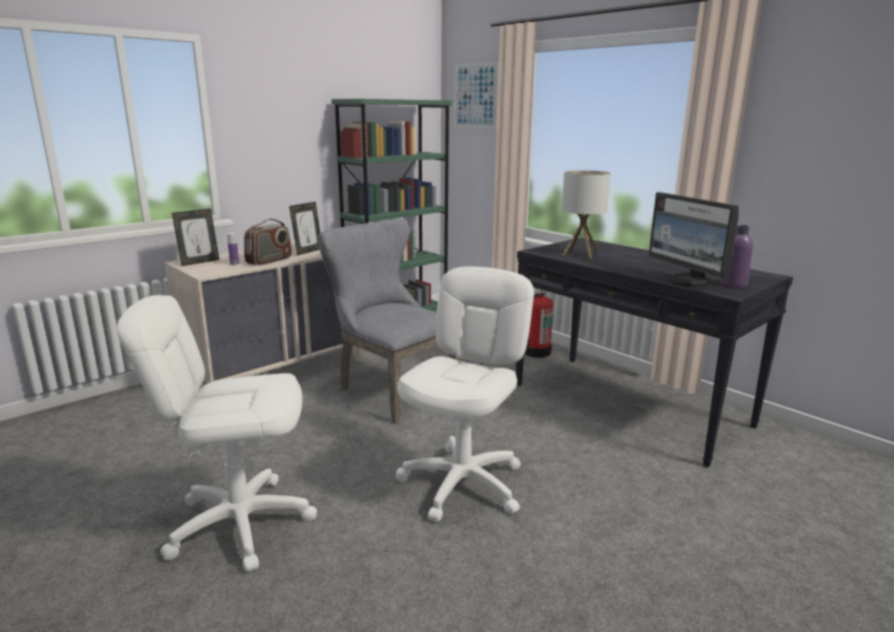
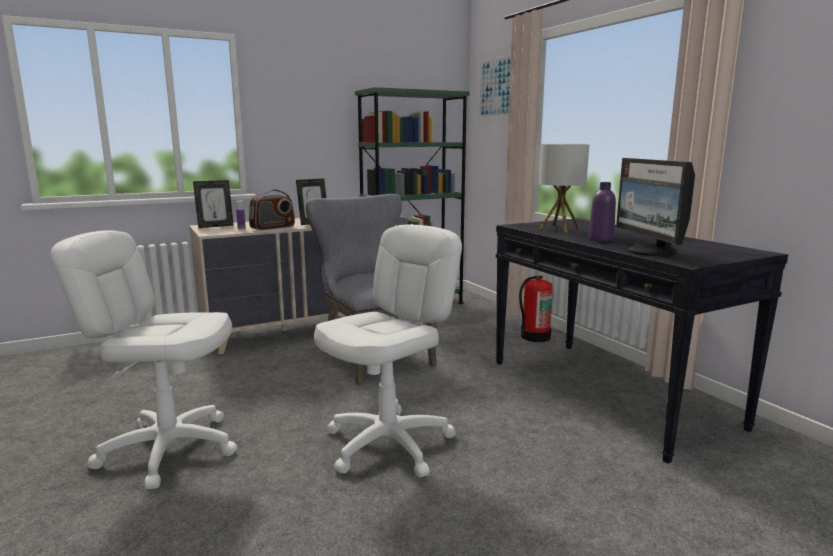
camera: 15 degrees right, 5 degrees down
purple bottle [720,225,753,288] -> purple bottle moved to [588,182,616,242]

